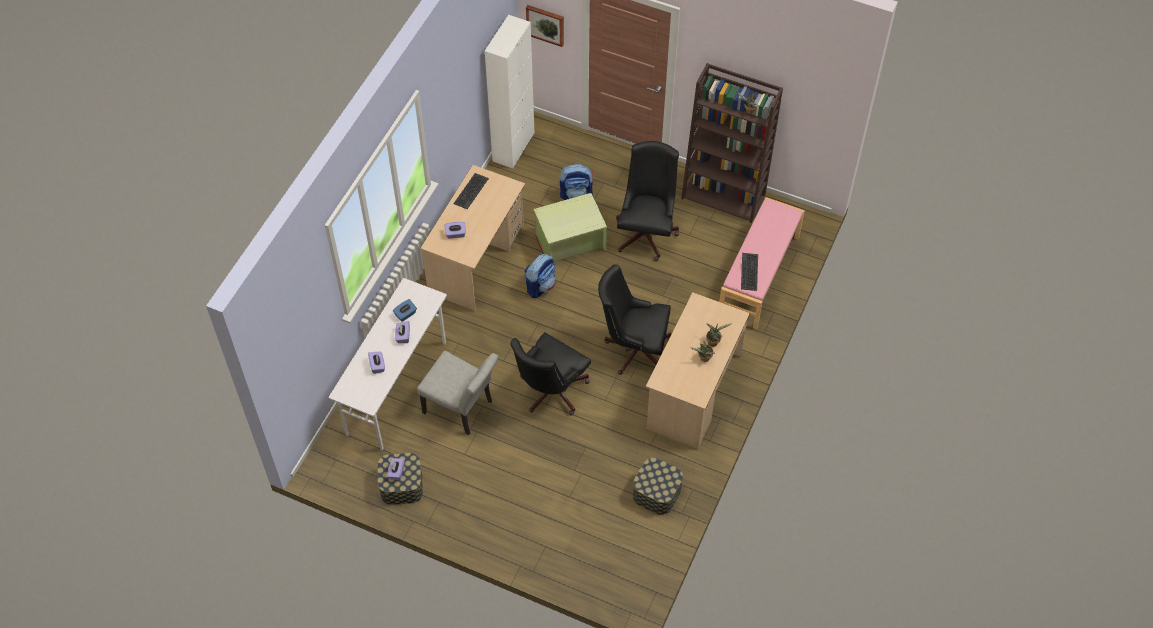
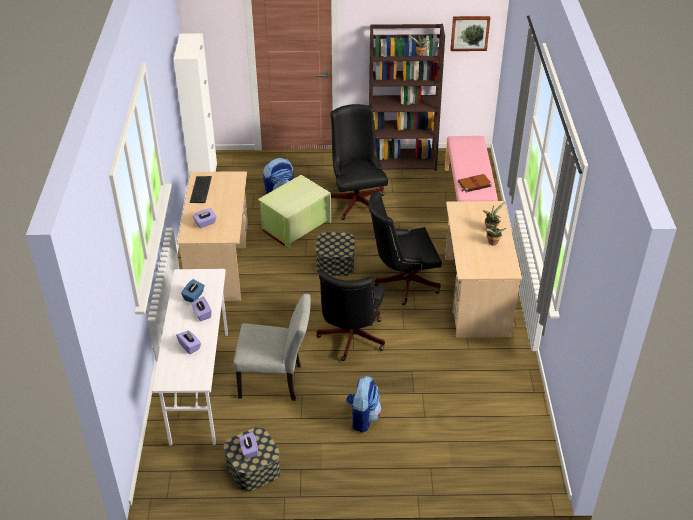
camera: 25 degrees left, 15 degrees down
backpack [525,254,556,298] -> backpack moved to [346,376,382,433]
picture [526,5,564,47] -> picture moved to [450,16,490,51]
storage box [633,458,683,515] -> storage box moved to [316,232,355,276]
keyboard [741,253,758,291] -> brown book [458,174,492,193]

